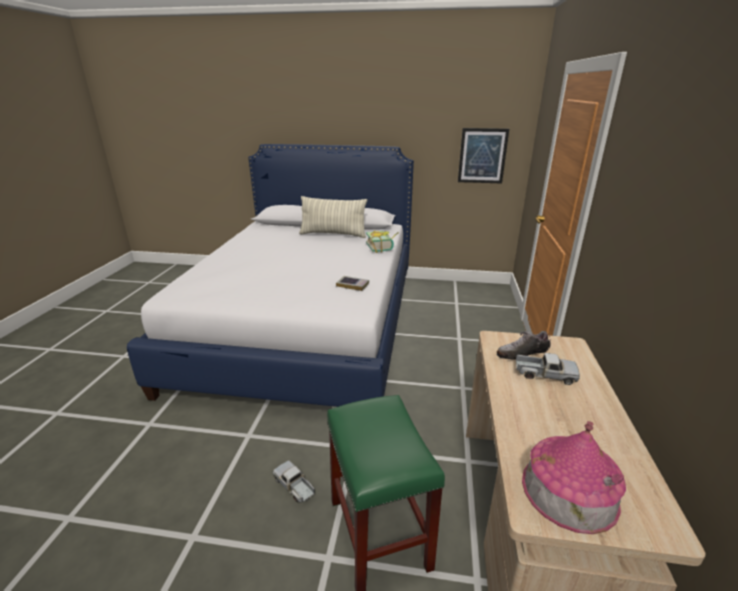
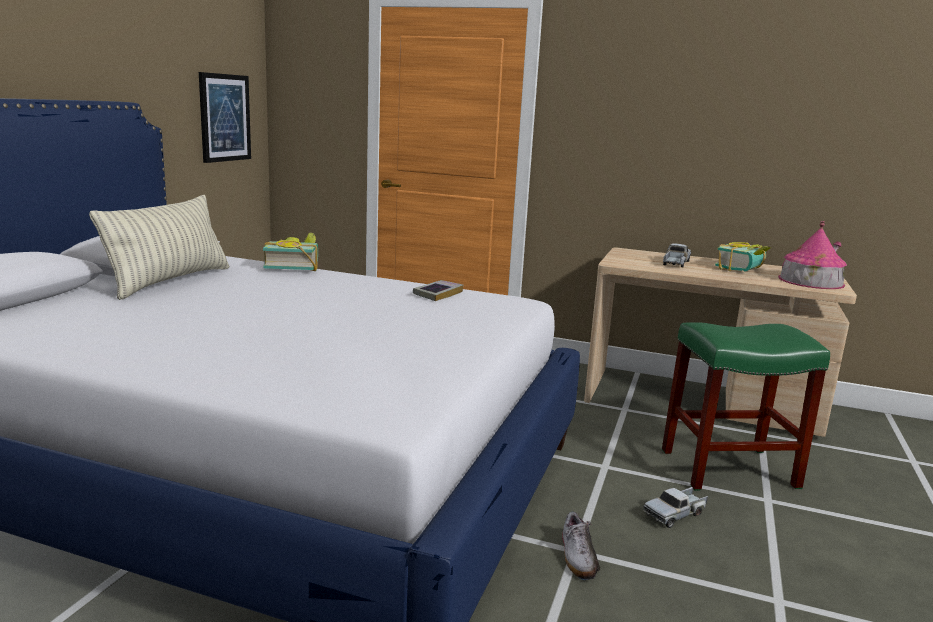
camera: 80 degrees left, 10 degrees down
shoe [497,331,551,360] -> shoe moved to [562,512,600,580]
none -> book [715,242,771,272]

